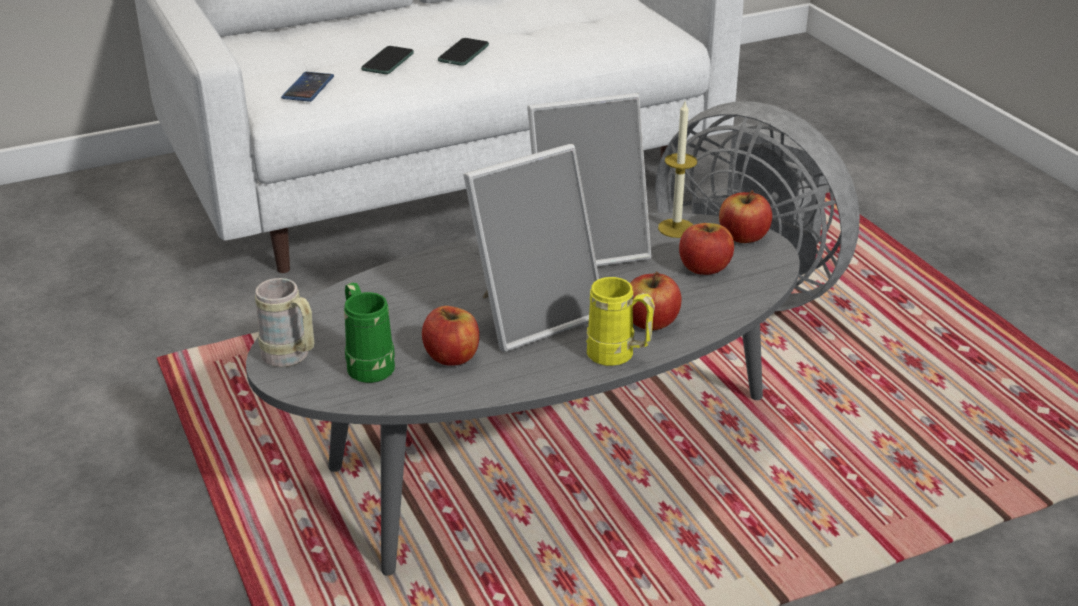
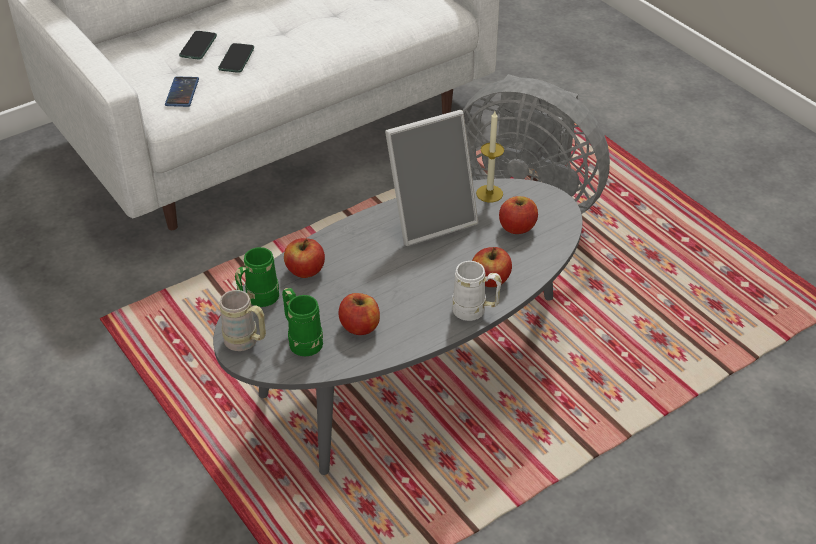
camera: 10 degrees left, 10 degrees up
phone [438,38,489,66] -> phone moved to [179,31,217,60]
picture frame [463,144,599,352] -> none
yellow mug [586,277,655,366] -> white mug [452,261,502,321]
apple [719,190,772,243] -> apple moved to [284,238,325,278]
none -> green mug [235,247,279,307]

